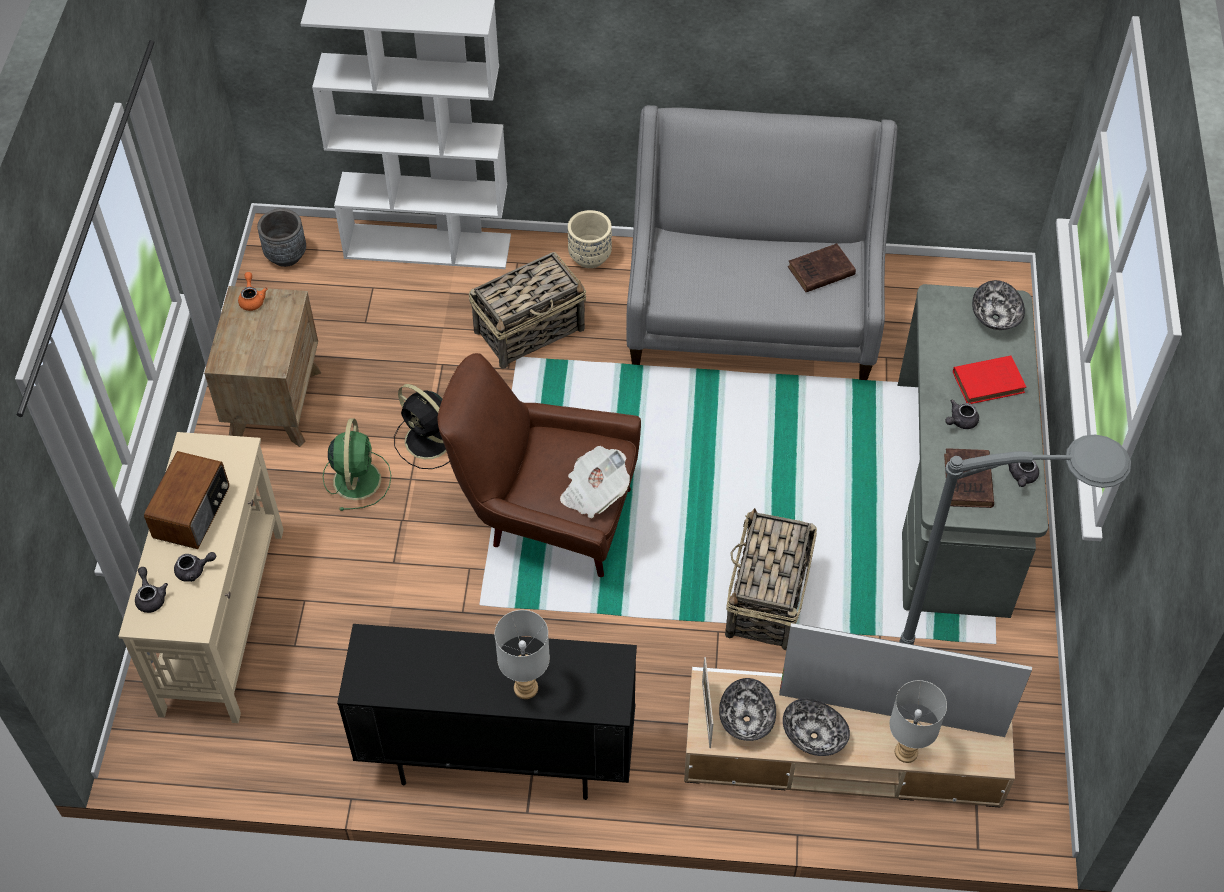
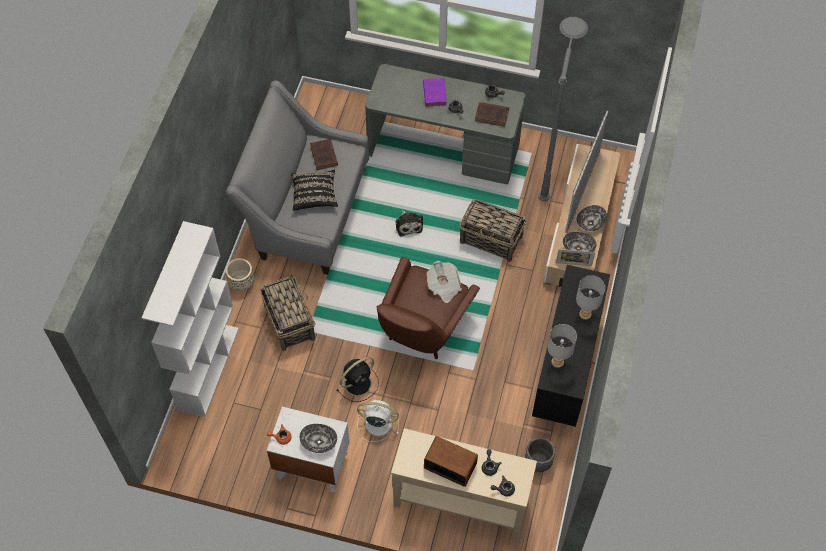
camera: 80 degrees left, 5 degrees up
brown nightstand [204,286,321,447] -> white nightstand [266,407,350,493]
grey planter [257,208,306,267] -> grey planter moved to [525,437,555,472]
green fan [323,418,391,511] -> white fan [357,400,399,442]
grey table lamp [889,680,947,763] -> grey table lamp moved to [548,324,577,368]
red book [953,356,1026,404] -> purple book [423,78,447,106]
bowl [972,280,1025,330] -> bowl moved to [300,424,337,453]
none -> black pillow [291,169,338,211]
none -> plush toy [395,210,423,237]

